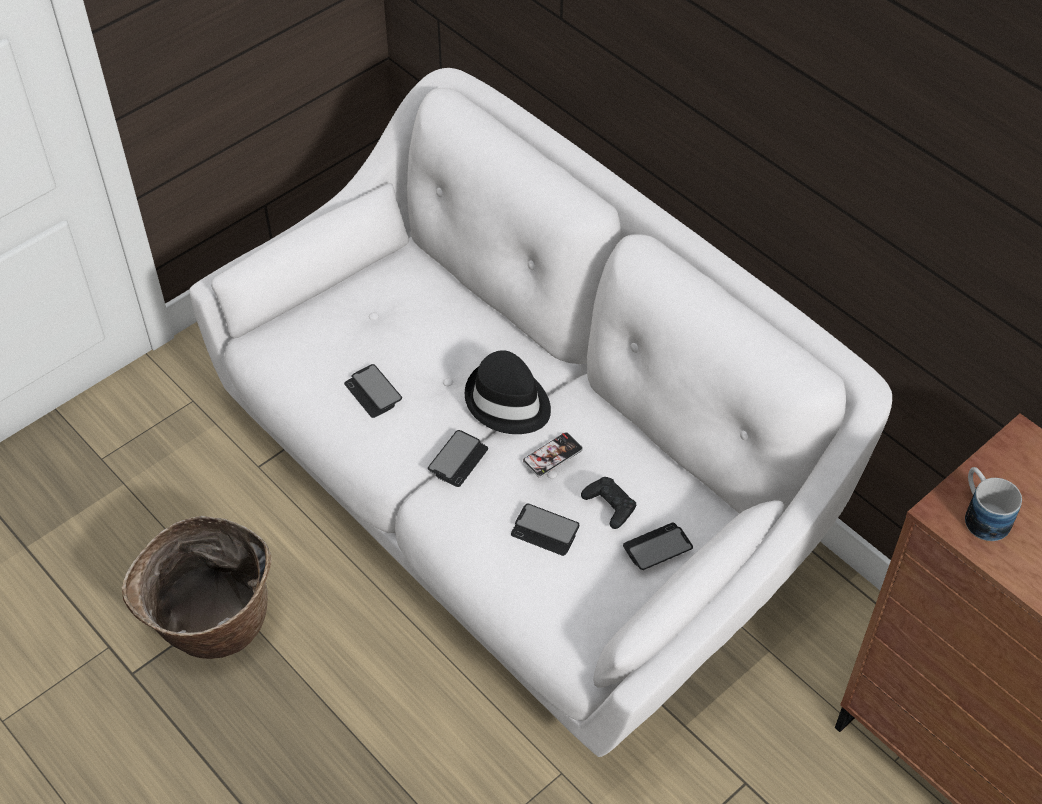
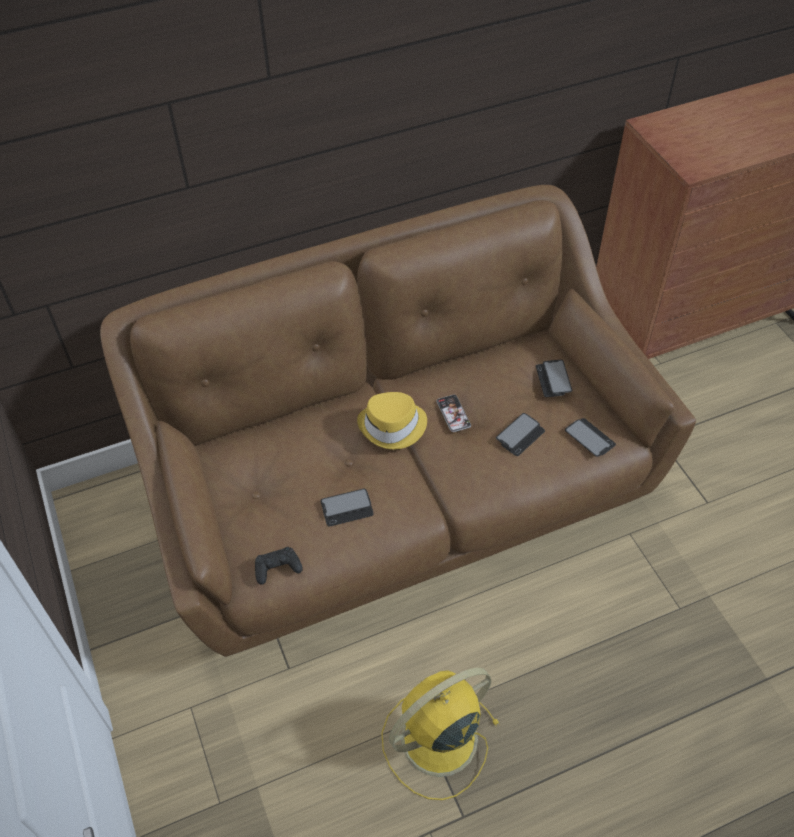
camera: 70 degrees left, 0 degrees up
basket [122,516,271,659] -> yellow fan [381,668,500,800]
white sofa [189,68,892,757] -> brown sofa [100,185,696,657]
phone [428,430,488,487] -> phone moved to [565,418,616,457]
black hat [465,350,551,434] -> yellow hat [357,392,427,450]
black game controller [581,477,636,529] -> black game controller moved to [255,547,303,585]
mug [965,467,1022,541] -> none

